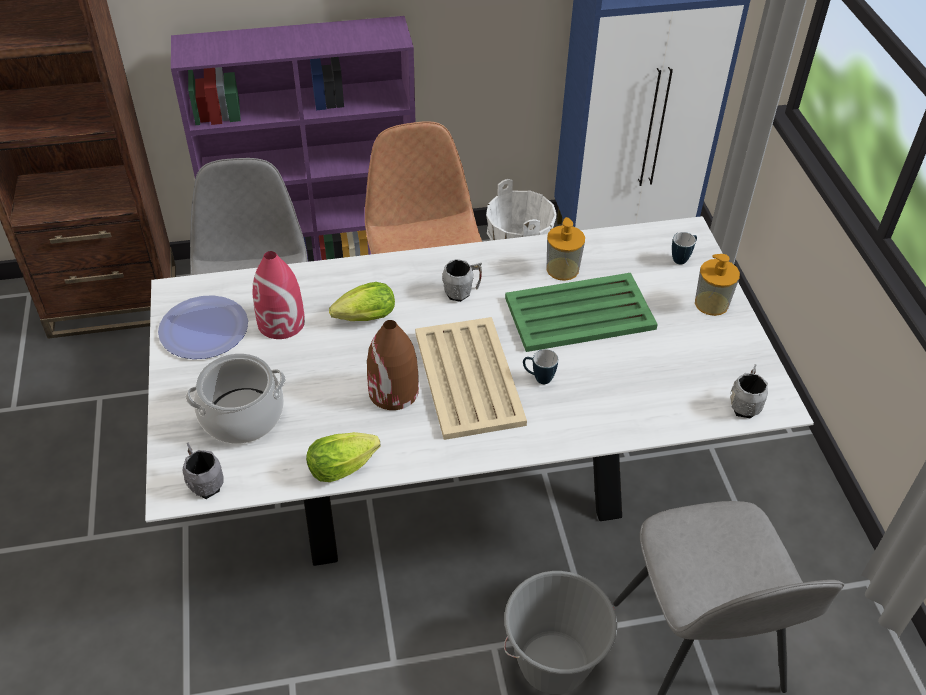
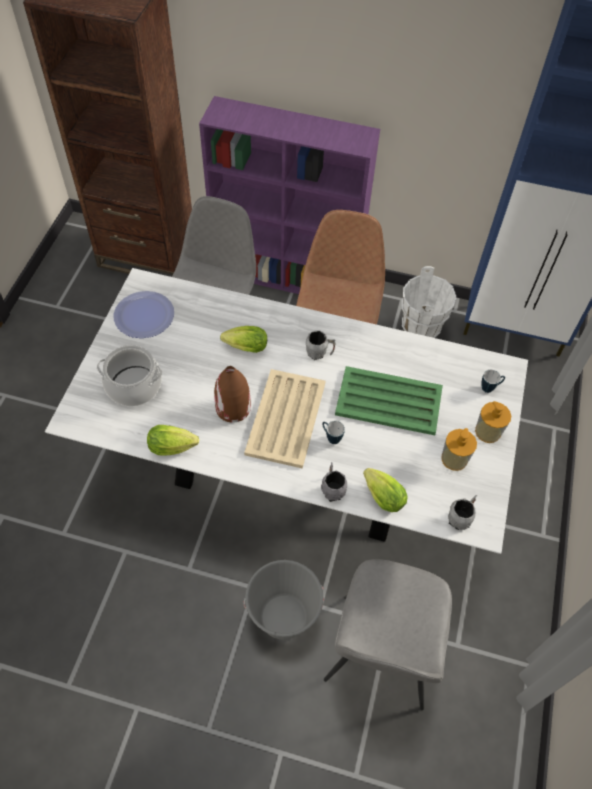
camera: 25 degrees right, 10 degrees up
grey mug [182,443,224,499] -> grey mug moved to [321,462,347,502]
red vase [252,251,305,339] -> none
soap dispenser [546,217,585,281] -> soap dispenser moved to [441,428,477,471]
none -> lettuce [363,468,408,512]

